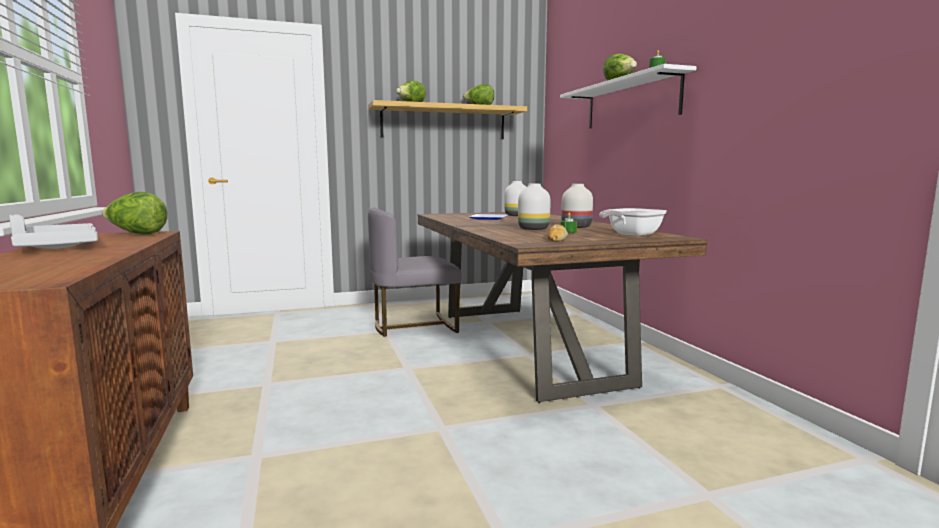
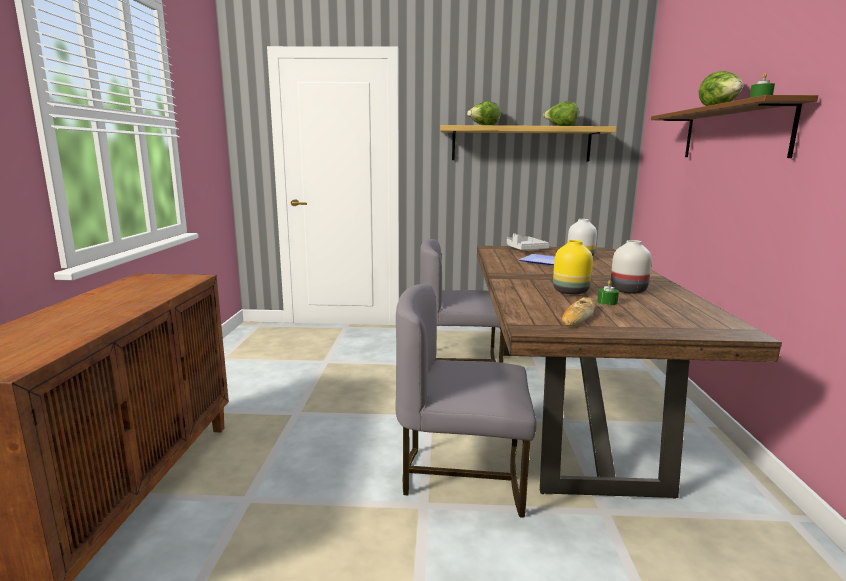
camera: 20 degrees right, 5 degrees up
grey tray [9,215,98,249] -> grey tray moved to [507,233,550,251]
lettuce [102,192,168,235] -> none
white vase [518,184,551,230] -> yellow vase [553,240,593,294]
white shelf [560,64,696,129] -> brown shelf [651,95,818,158]
frying pan [599,208,667,236] -> none
none -> grey chair [395,284,537,518]

